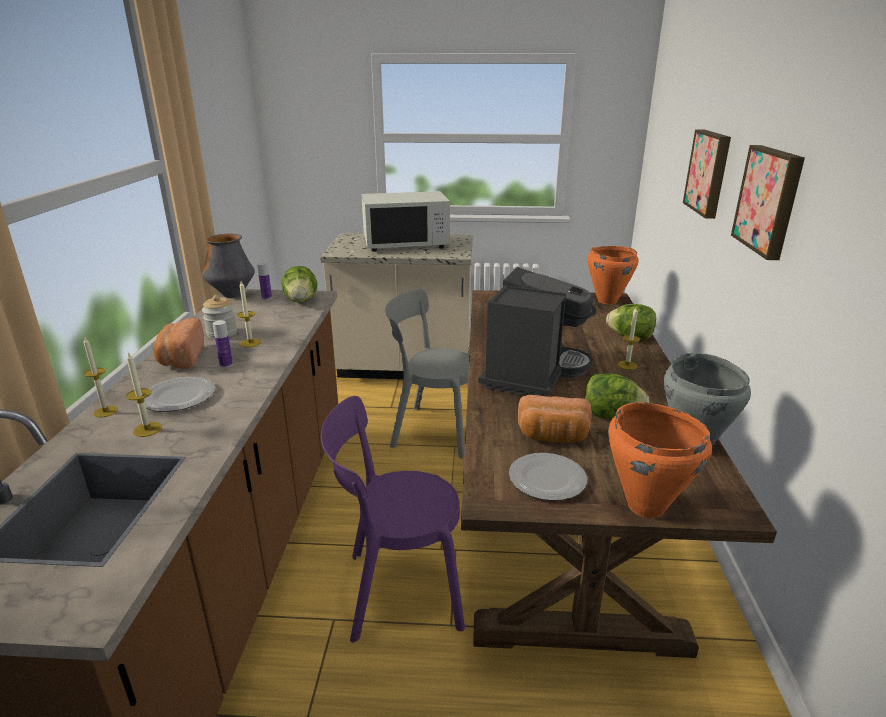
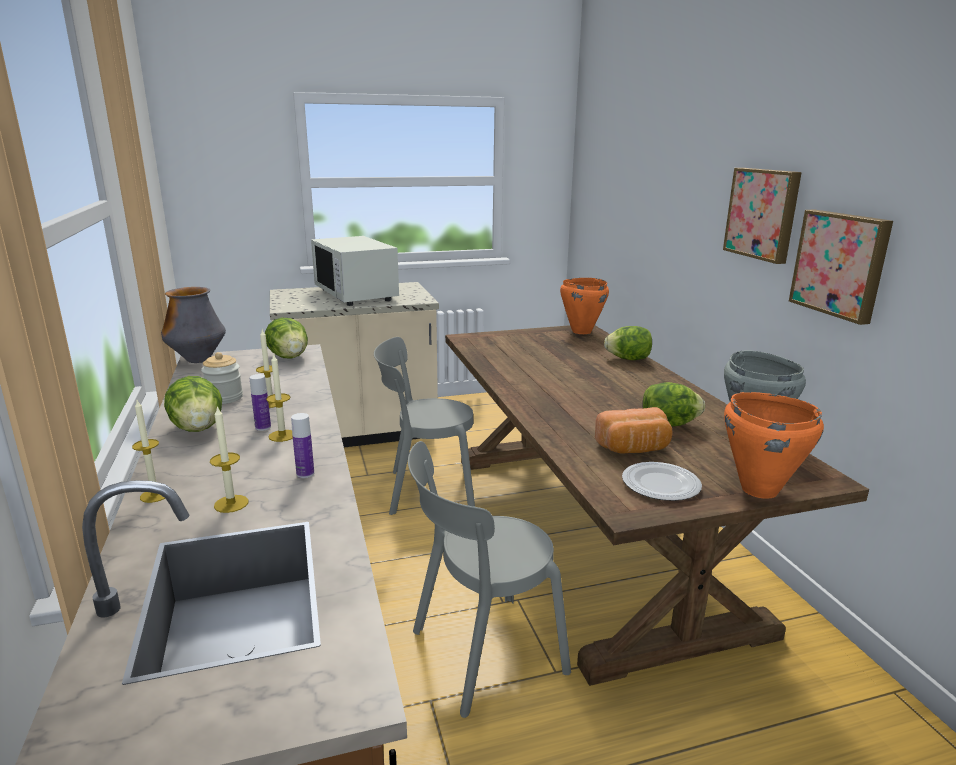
camera: 20 degrees left, 5 degrees down
plate [144,377,216,412] -> none
bread [153,318,204,369] -> lettuce [164,376,222,432]
bottle [257,262,272,300] -> bottle moved to [291,413,314,478]
purple chair [321,396,465,643] -> grey chair [408,441,571,718]
white microwave [361,191,450,252] -> white microwave turned 90 degrees clockwise [311,236,399,306]
coffee machine [478,267,596,396] -> none
candle [618,308,640,370] -> candle moved to [266,355,293,442]
picture [683,129,731,219] -> picture moved to [789,210,893,325]

